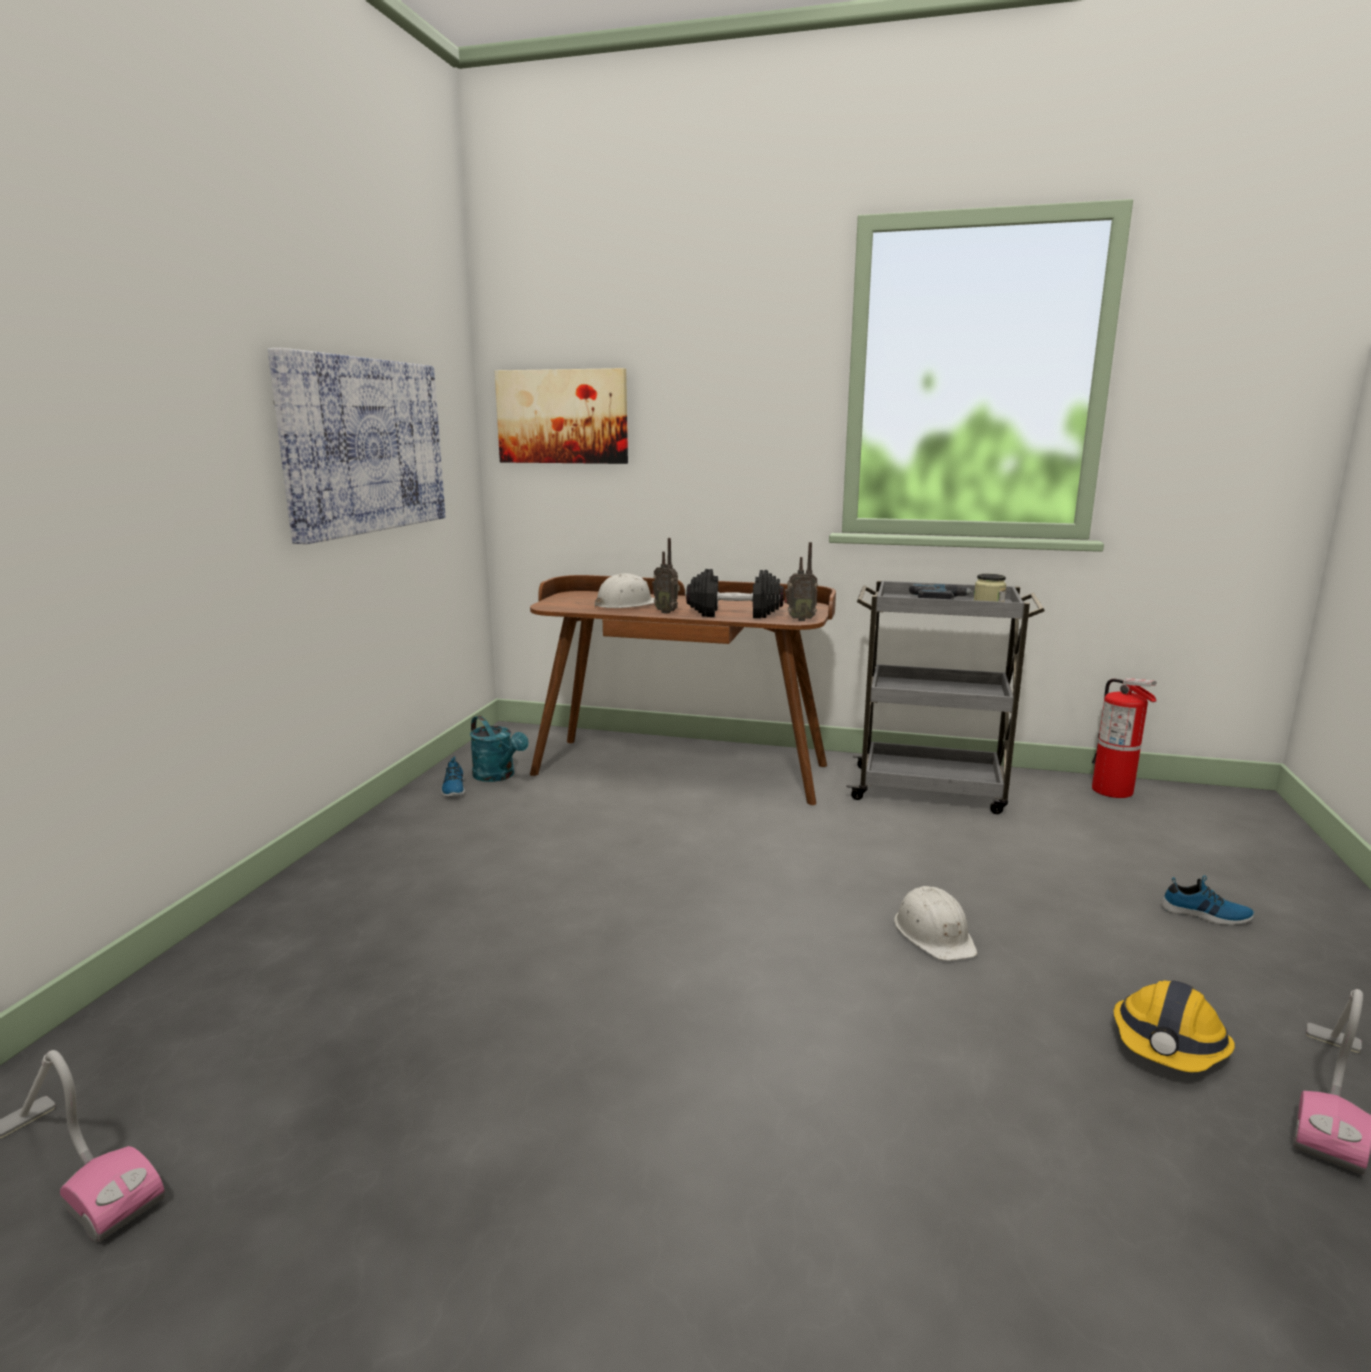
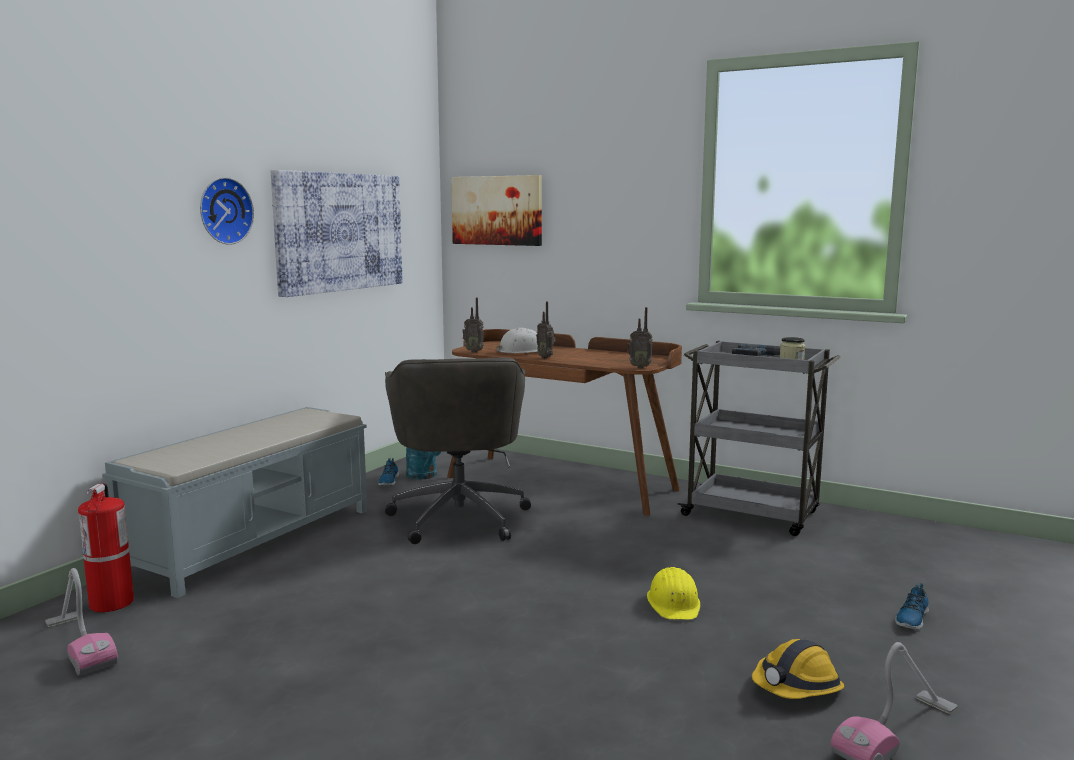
camera: 15 degrees right, 5 degrees down
black dumbbell [686,569,784,618] -> none
white hard hat [894,886,977,961] -> yellow hard hat [647,567,700,620]
fire extinguisher [1091,678,1157,798] -> fire extinguisher moved to [78,483,134,612]
shoe [1161,875,1254,925] -> shoe turned 90 degrees clockwise [895,583,929,629]
none -> grey bench [102,407,367,598]
none -> wall clock [200,177,254,245]
none -> grey office chair [385,358,531,544]
none -> radio [462,297,484,353]

